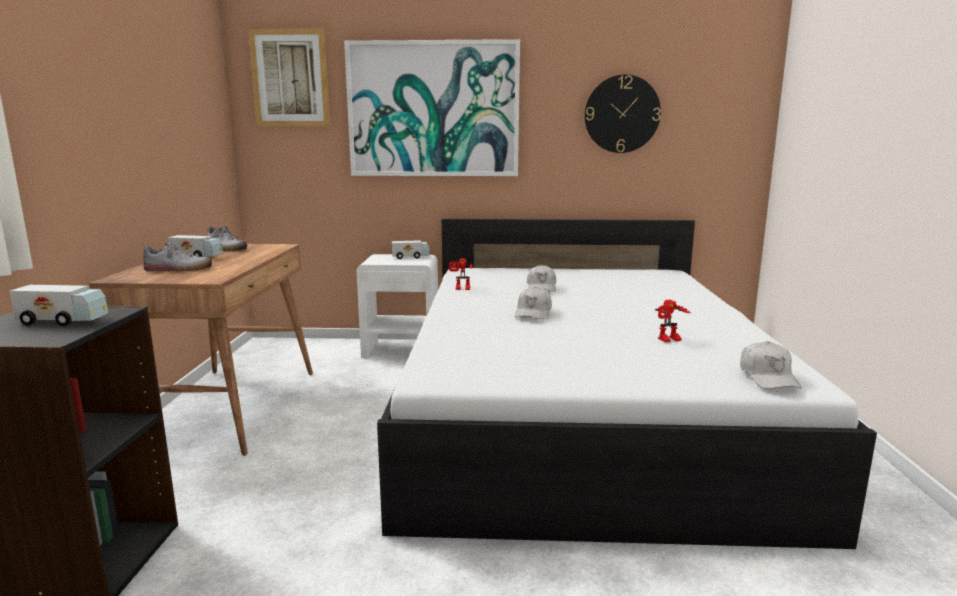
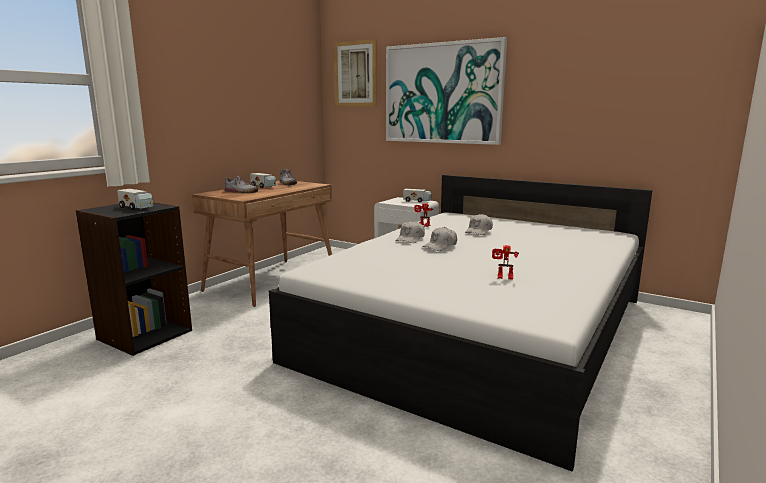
camera: 30 degrees right, 0 degrees up
wall clock [584,75,661,153] -> none
white cap [740,341,802,389] -> white cap moved to [396,221,425,243]

